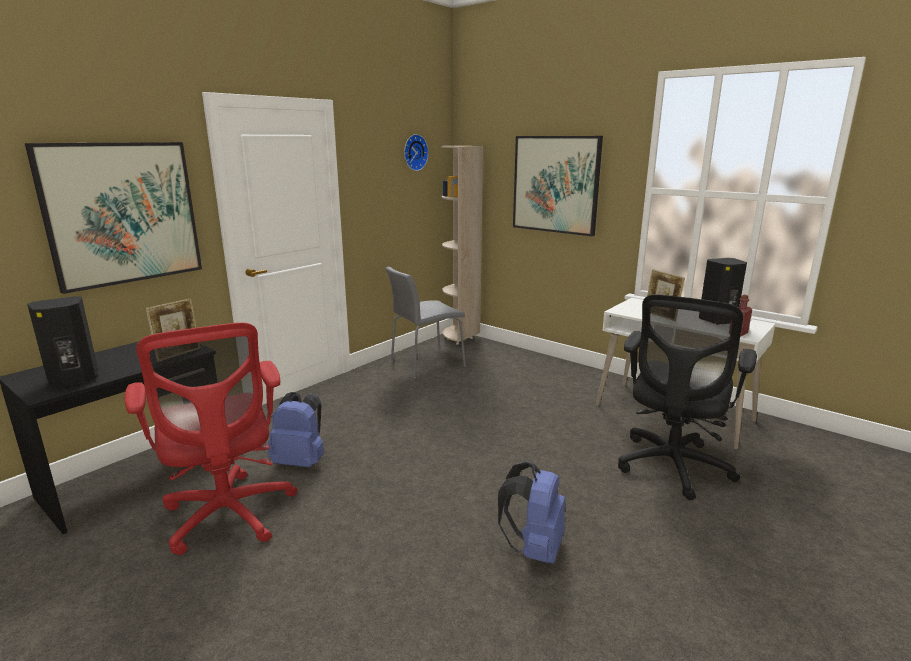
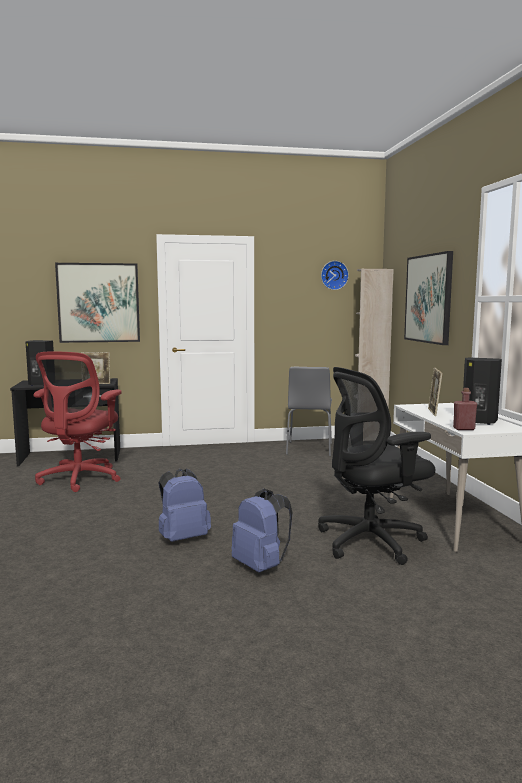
camera: 40 degrees right, 10 degrees down
blue backpack [268,392,324,468] -> blue backpack moved to [232,489,293,573]
grey chair [385,267,466,379] -> grey chair turned 90 degrees counterclockwise [286,367,332,456]

